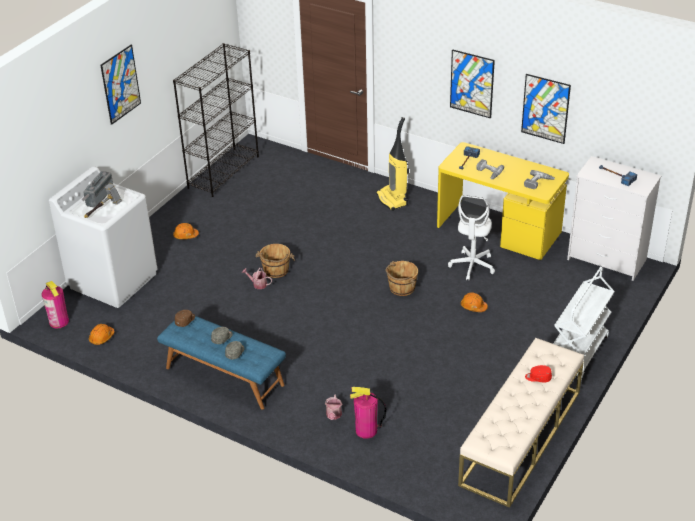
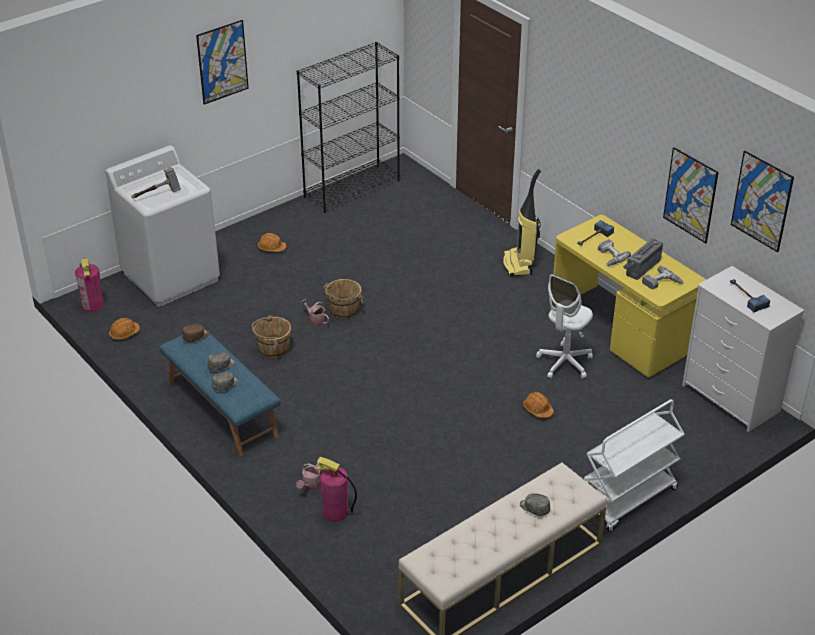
camera: 20 degrees right, 0 degrees up
radio [82,171,113,208] -> radio moved to [623,239,663,280]
brown bucket [385,261,418,296] -> brown bucket moved to [252,315,291,358]
picture [450,49,495,118] -> picture moved to [731,151,794,252]
red cap [525,365,552,383] -> grey cap [520,493,550,516]

